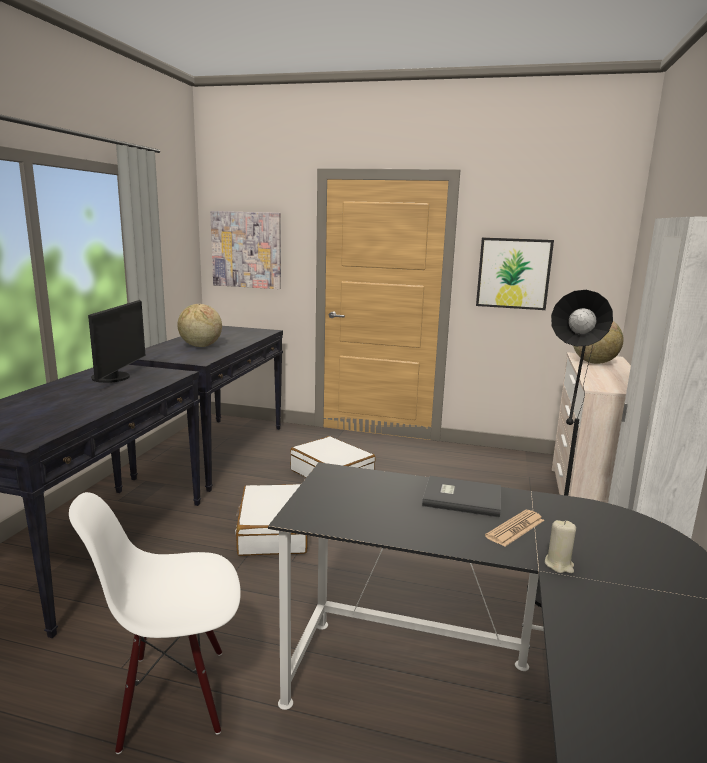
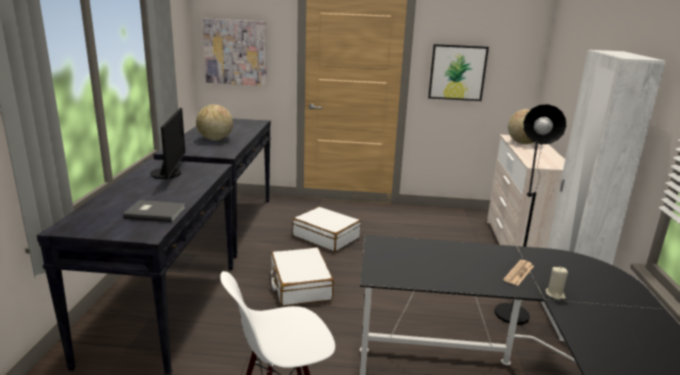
camera: 10 degrees left, 5 degrees up
grey book [422,476,501,518] -> grey book moved to [123,200,185,222]

